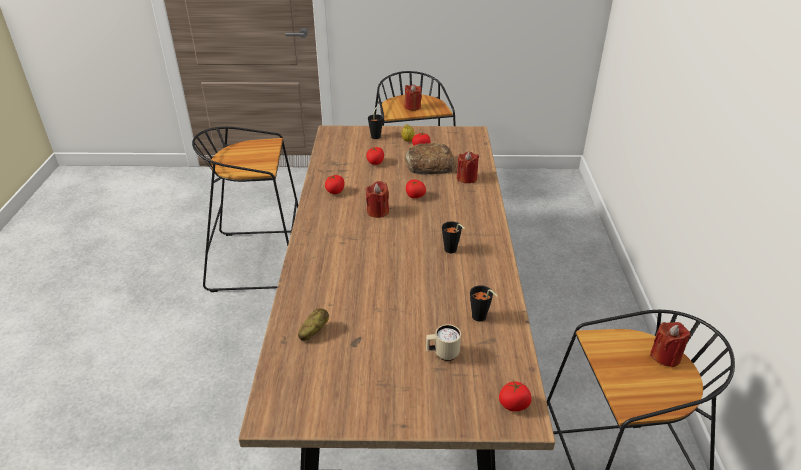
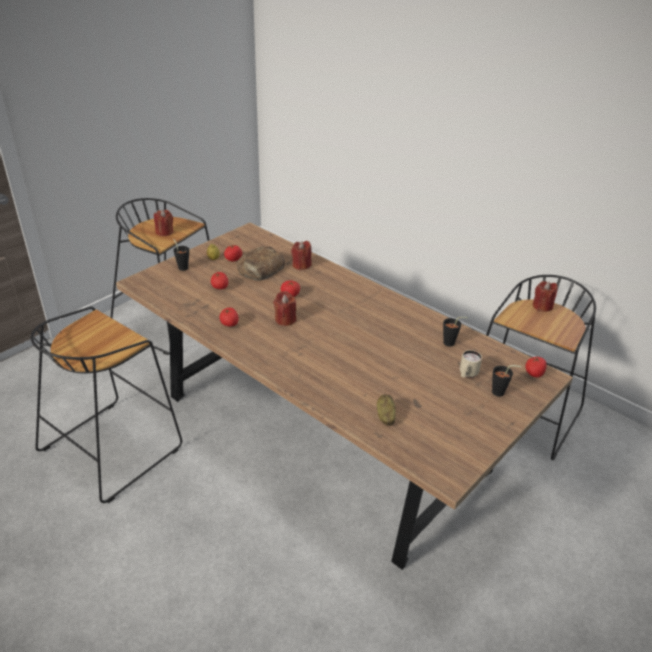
camera: 50 degrees left, 0 degrees up
black cup [442,221,465,253] -> black cup moved to [492,365,521,397]

